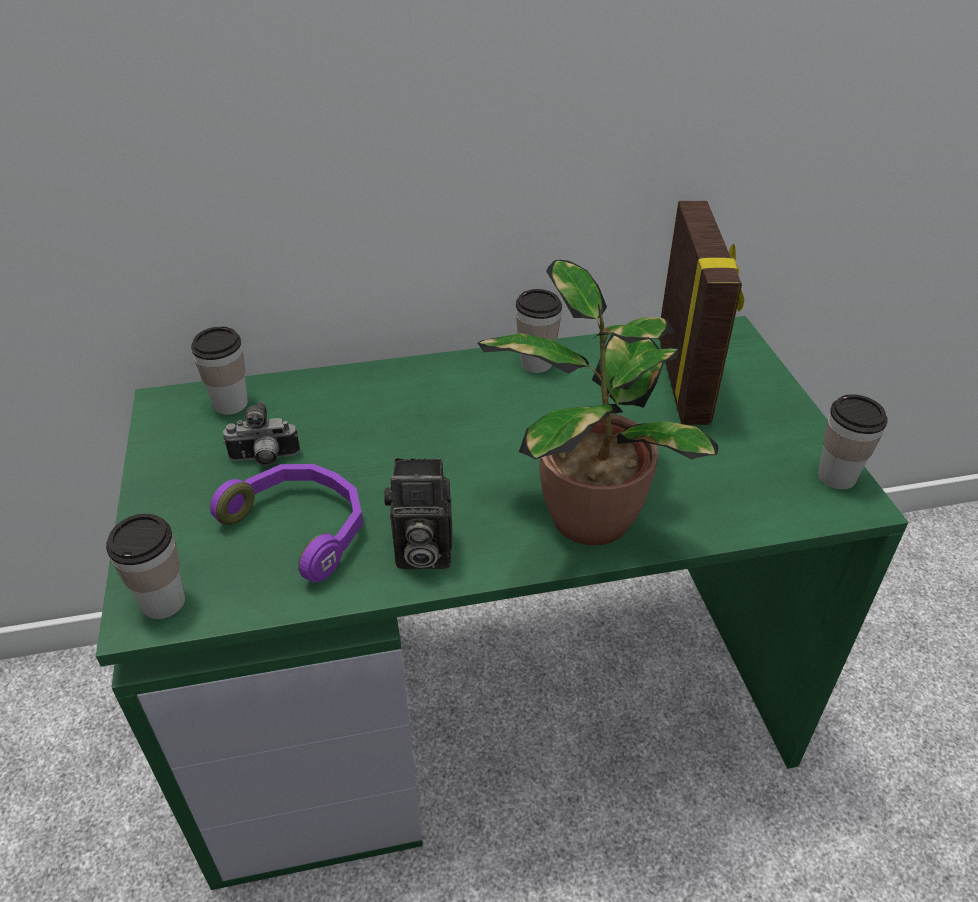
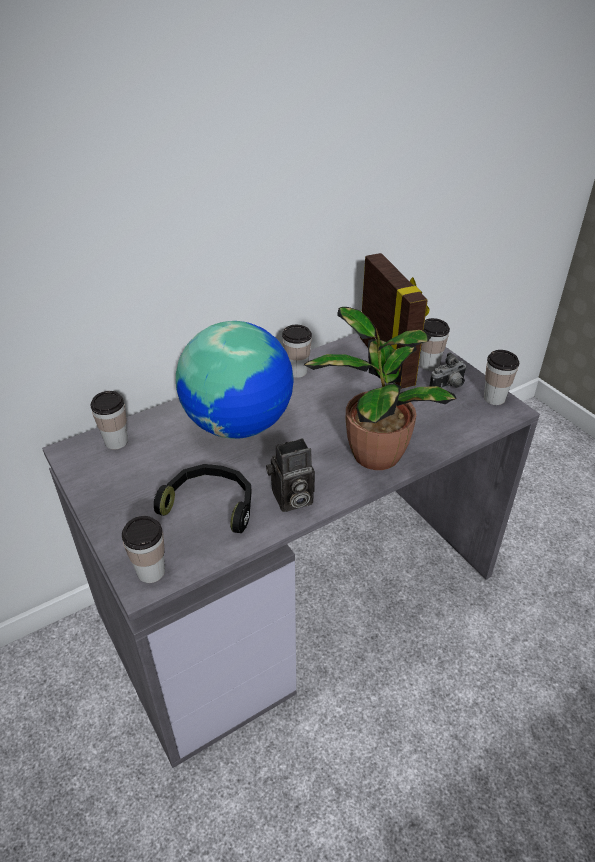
camera: 20 degrees left, 0 degrees up
green desk [96,316,908,890] -> grey desk [42,333,540,768]
purple headphones [210,464,363,583] -> black headphones [154,464,252,533]
camera [223,402,300,466] -> camera moved to [429,352,467,388]
none -> globe [176,321,294,439]
none -> cup [419,318,450,371]

